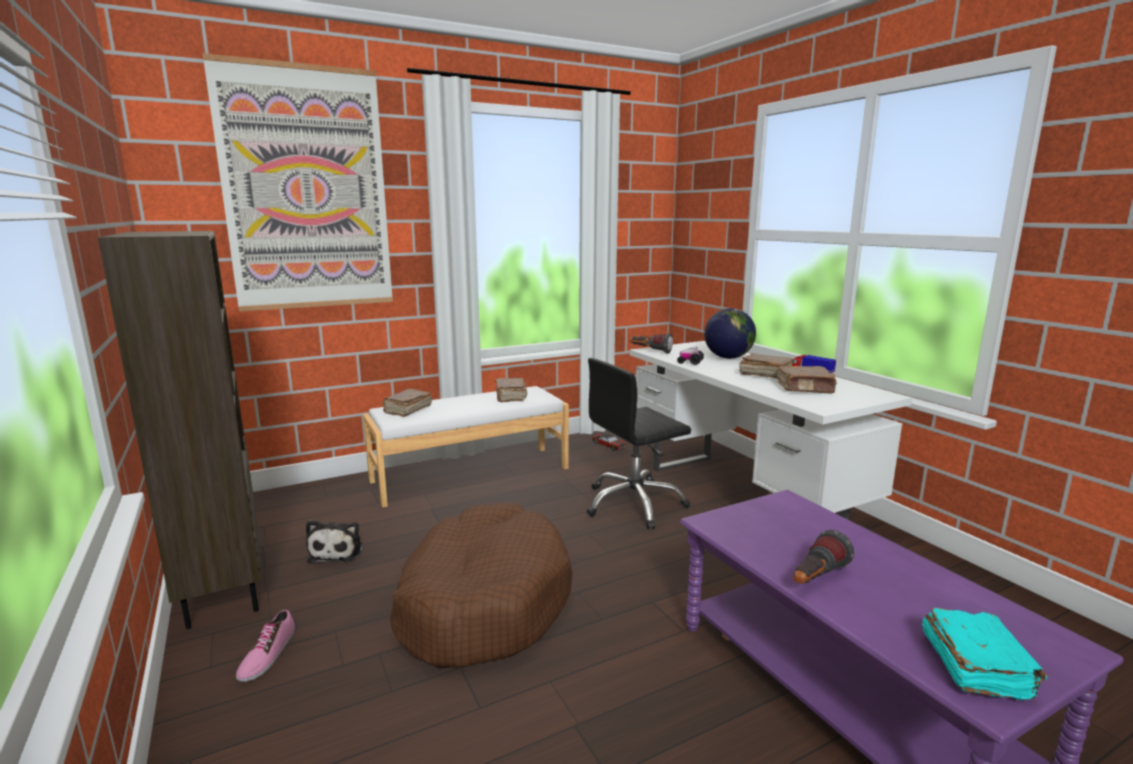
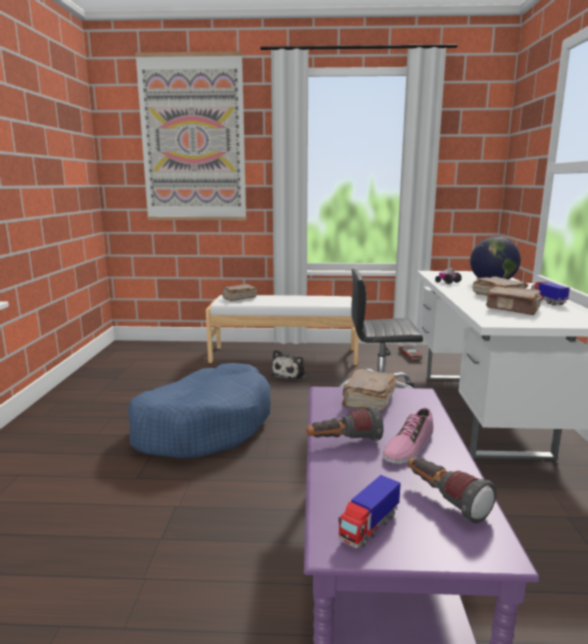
camera: 30 degrees right, 0 degrees up
brown bookcase [98,231,261,629] -> none
shoe [236,609,295,682] -> shoe moved to [383,408,433,464]
plush toy [306,520,363,563] -> plush toy moved to [271,350,307,380]
brown dog bed [390,502,572,668] -> blue dog bed [128,363,271,458]
brown book [495,378,527,402] -> brown book moved to [342,369,396,412]
flashlight [629,333,673,353] -> flashlight moved to [408,457,496,524]
turquoise book [922,608,1048,701] -> toy truck [338,475,401,548]

